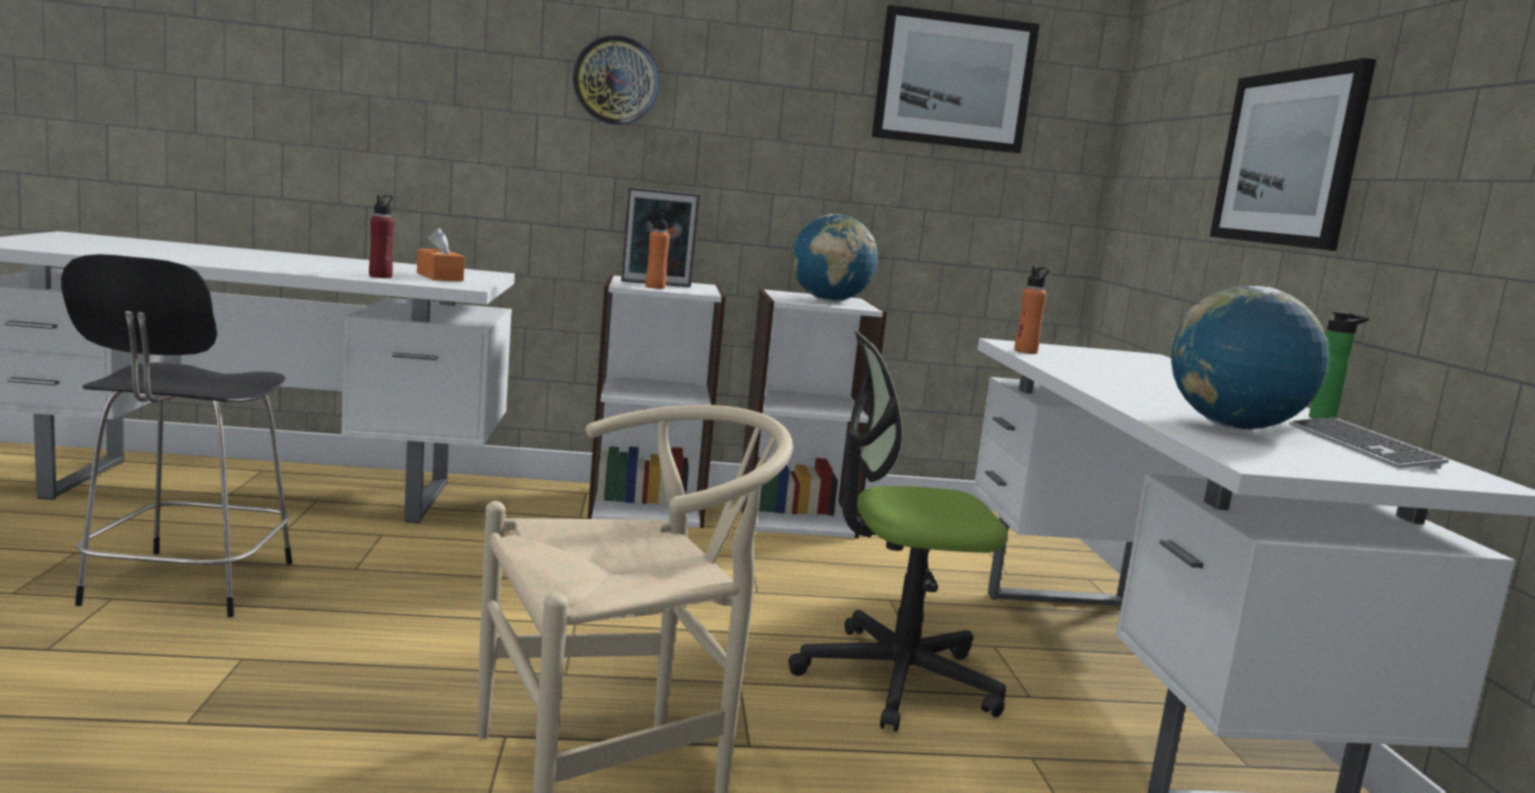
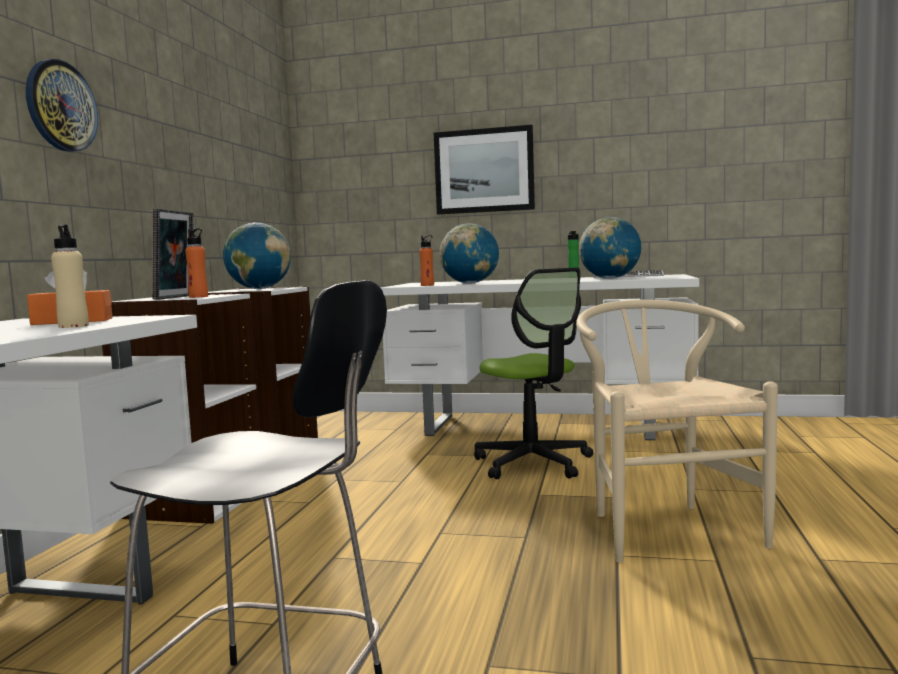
camera: 70 degrees left, 5 degrees down
red bottle [369,195,394,278] -> beige bottle [51,225,89,328]
office chair [788,331,1008,732] -> office chair turned 45 degrees counterclockwise [474,267,594,479]
picture [872,5,1040,153] -> none
none -> globe [440,224,499,284]

